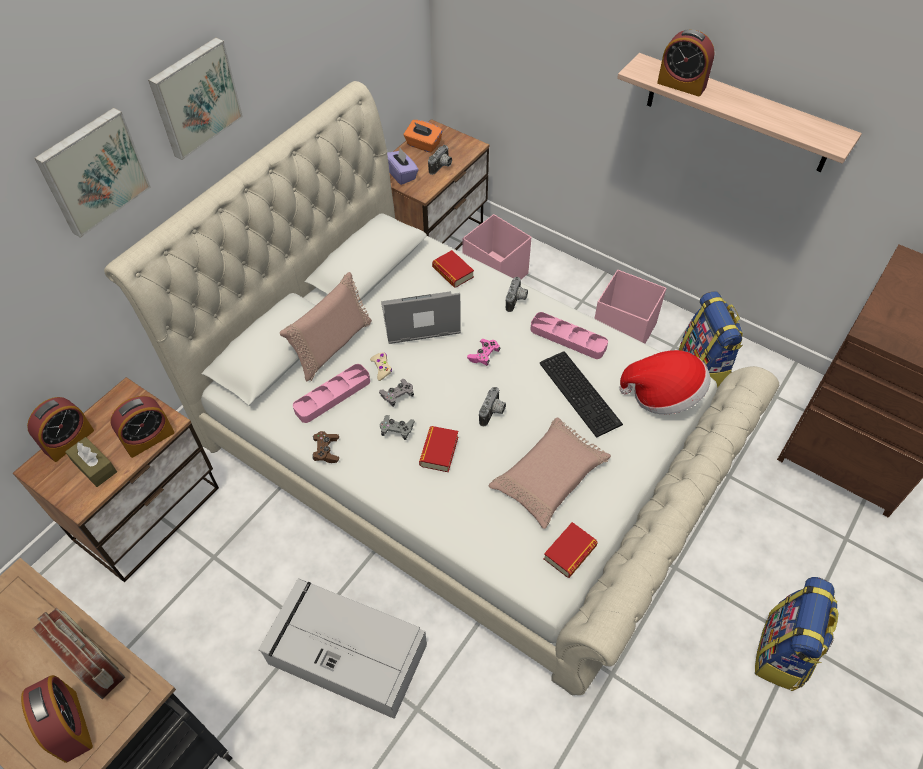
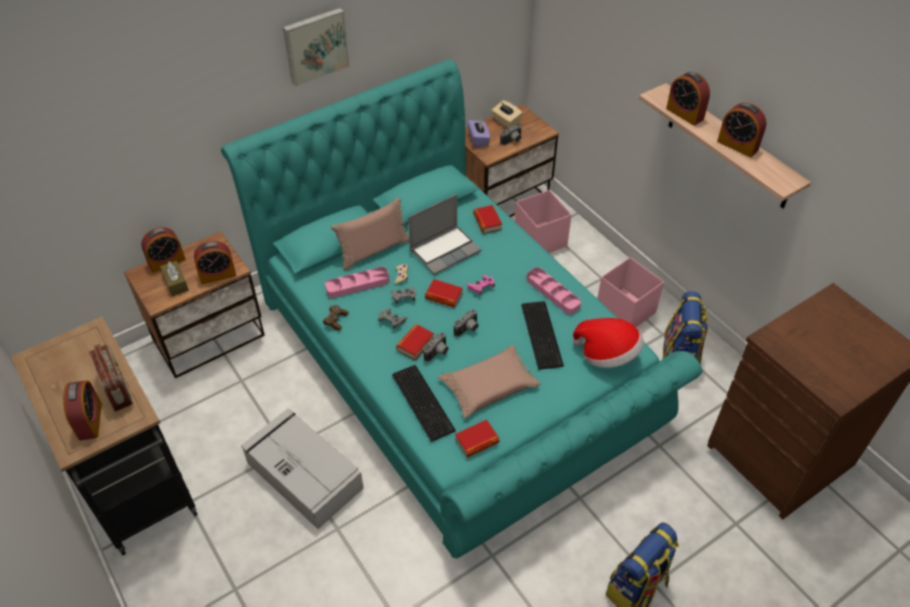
camera: 20 degrees right, 5 degrees down
picture [34,108,151,238] -> none
beige bed [104,81,779,695] -> turquoise bed [221,59,702,559]
laptop [381,291,461,344] -> laptop turned 135 degrees clockwise [408,194,482,275]
orange tissue box [404,120,443,153] -> beige tissue box [492,100,523,128]
camera [506,277,528,312] -> camera moved to [423,332,449,362]
none -> keyboard [392,365,456,442]
none -> book [425,279,463,308]
none -> alarm clock [717,103,766,157]

